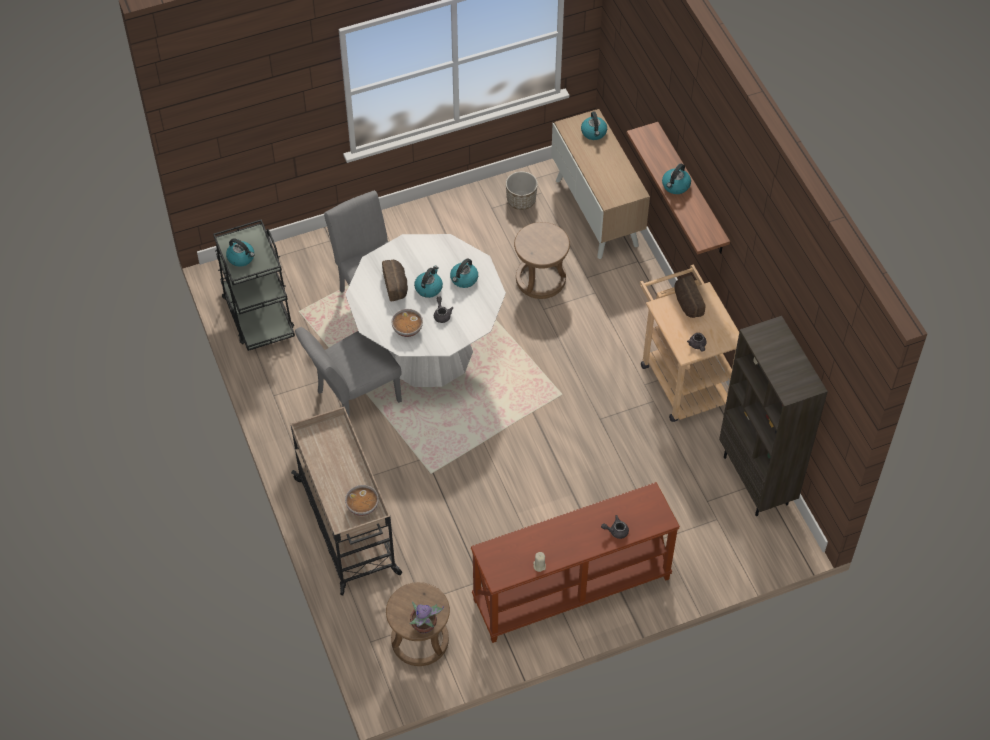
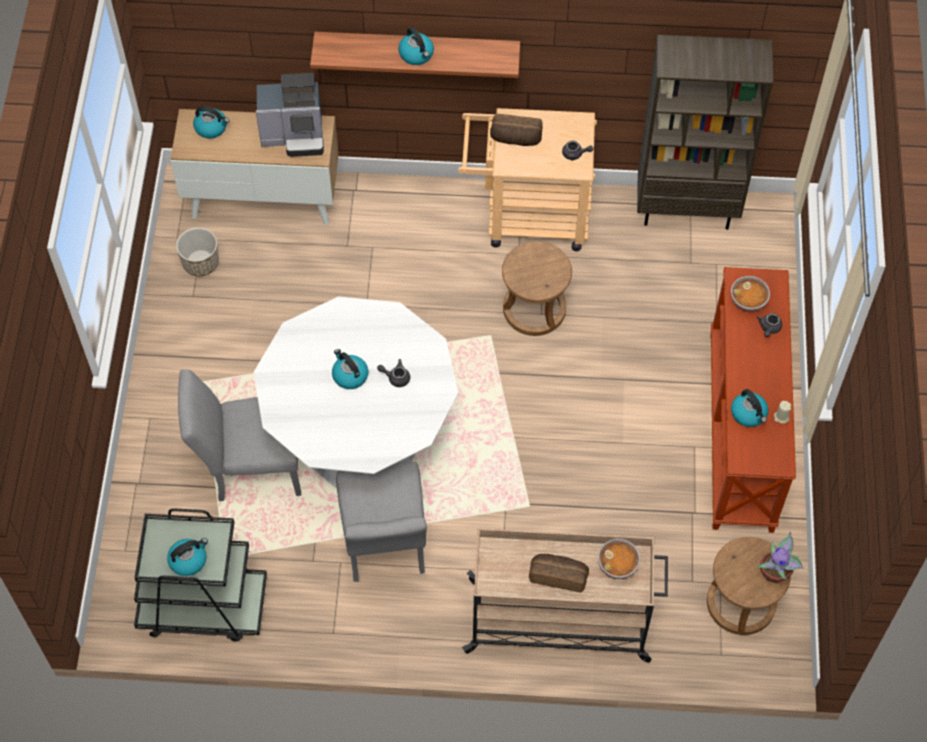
camera: 65 degrees left, 5 degrees up
bread [382,260,408,301] -> bread moved to [529,554,589,593]
bowl [391,309,423,337] -> bowl moved to [731,276,770,312]
kettle [450,258,478,288] -> kettle moved to [731,389,768,427]
brown stool [514,222,570,299] -> brown stool moved to [502,241,572,336]
none -> coffee machine [256,73,324,157]

